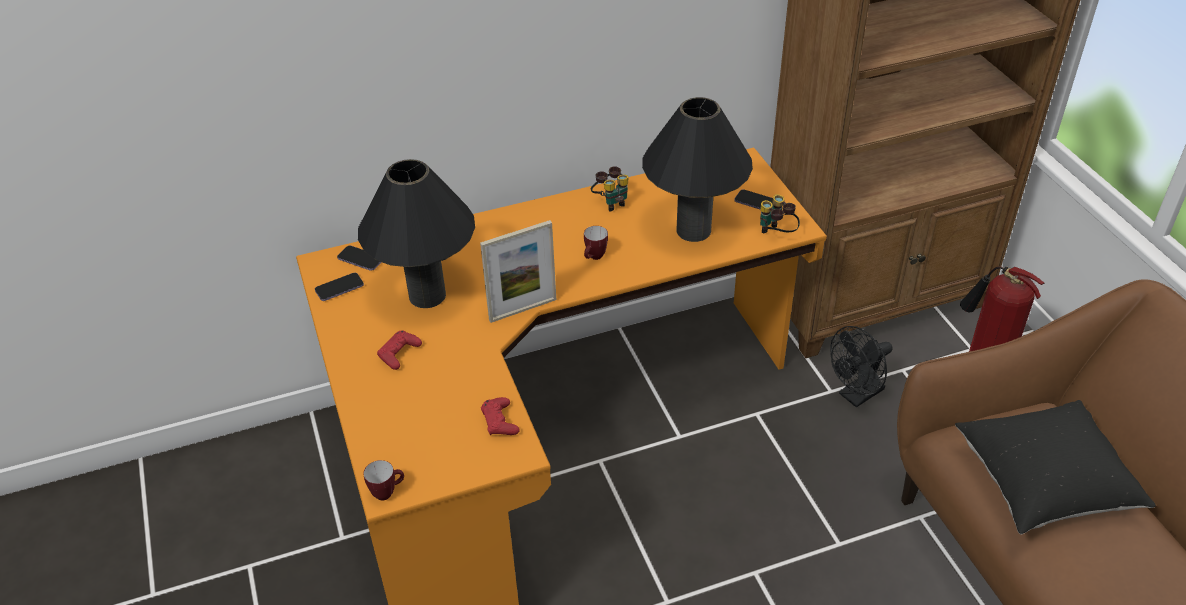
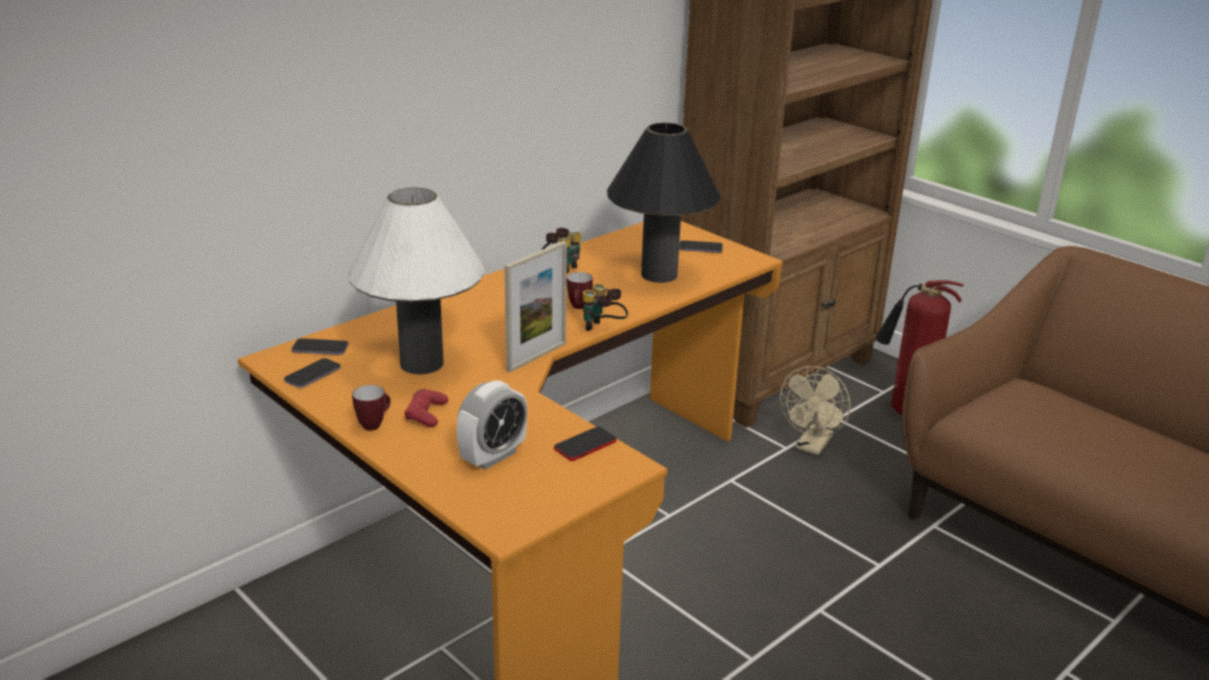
camera: 25 degrees left, 15 degrees down
black table lamp [358,159,475,308] -> white table lamp [348,187,485,375]
mug [364,460,404,500] -> mug moved to [352,385,391,431]
red game controller [481,397,520,435] -> phone [554,427,617,461]
binoculars [760,194,800,233] -> binoculars moved to [583,283,628,331]
black fan [830,326,893,407] -> beige fan [780,366,851,455]
black pillow [955,400,1156,534] -> none
none -> alarm clock [457,381,527,470]

